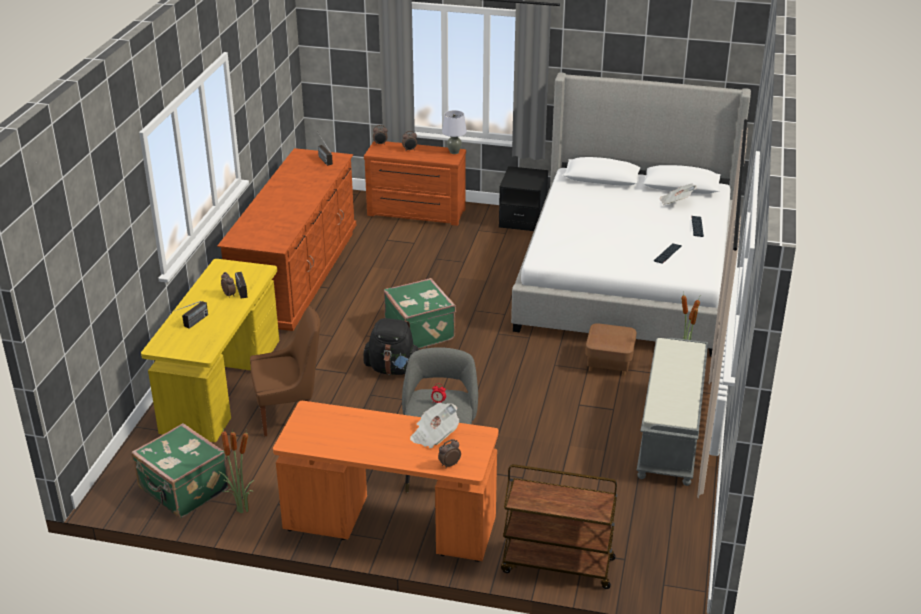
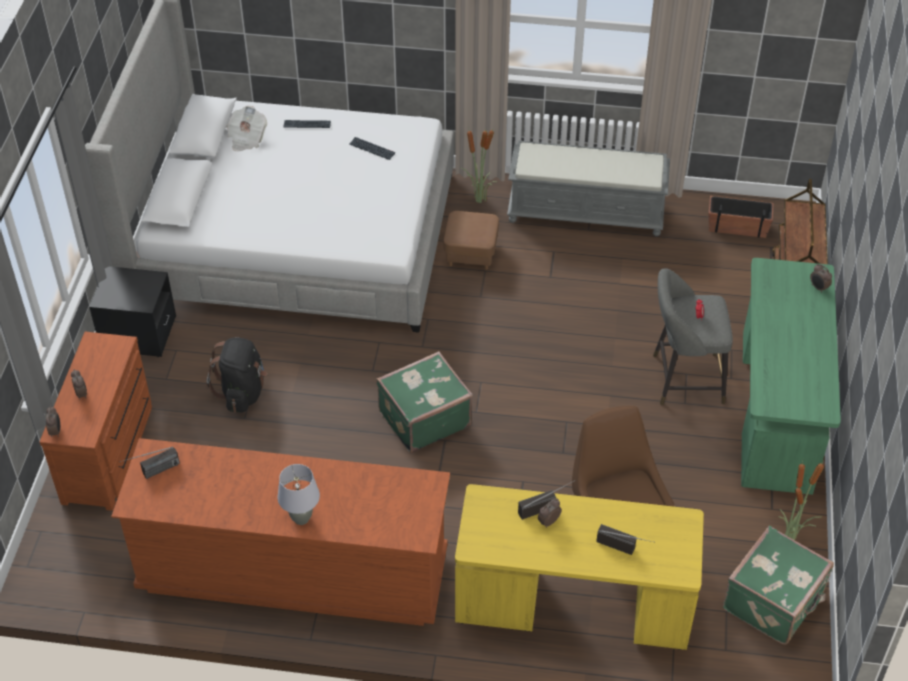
camera: 95 degrees left, 15 degrees up
orange desk [273,401,498,562] -> green desk [741,258,841,495]
black backpack [364,318,419,375] -> black backpack moved to [206,337,268,413]
newspaper [410,403,459,449] -> none
grey table lamp [442,110,467,154] -> grey table lamp moved to [278,464,320,525]
none -> planter [709,196,774,238]

